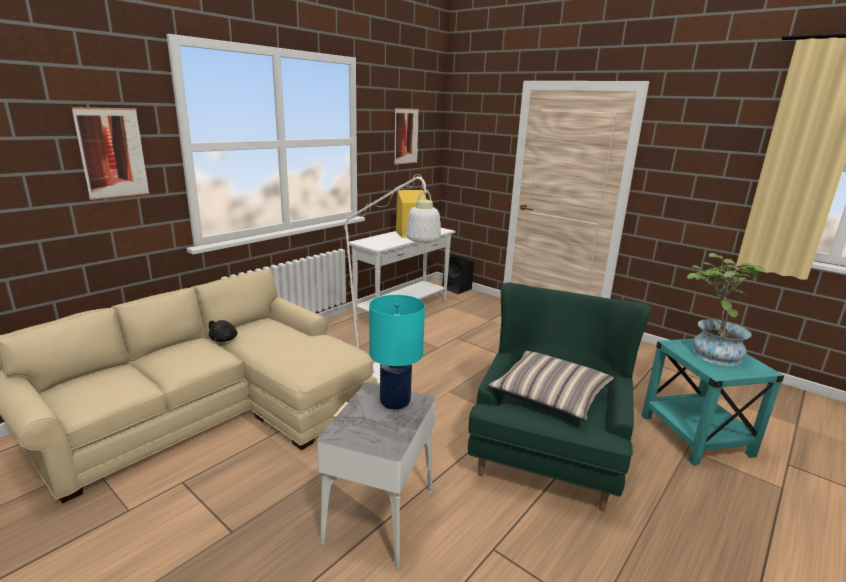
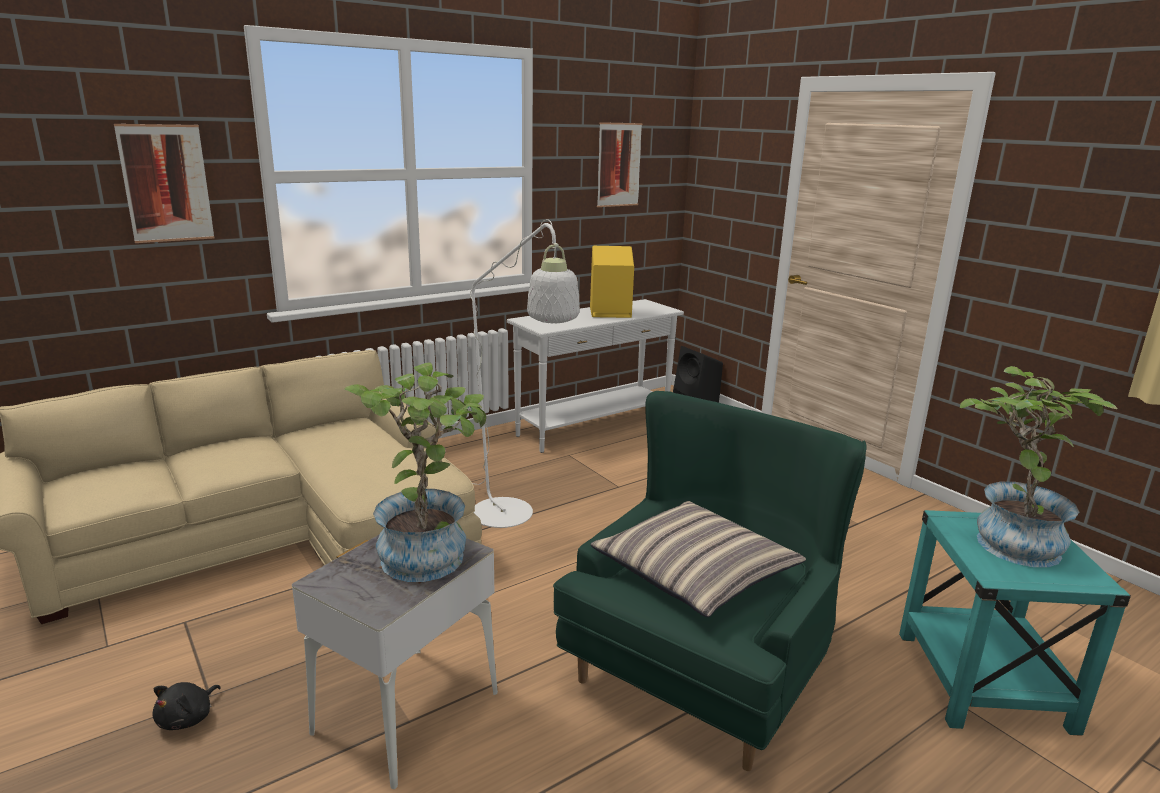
camera: 15 degrees right, 0 degrees up
black plush toy [209,320,237,342] -> black plush toy moved to [152,682,221,730]
turquoise table lamp [369,295,425,410] -> potted plant [344,362,487,582]

